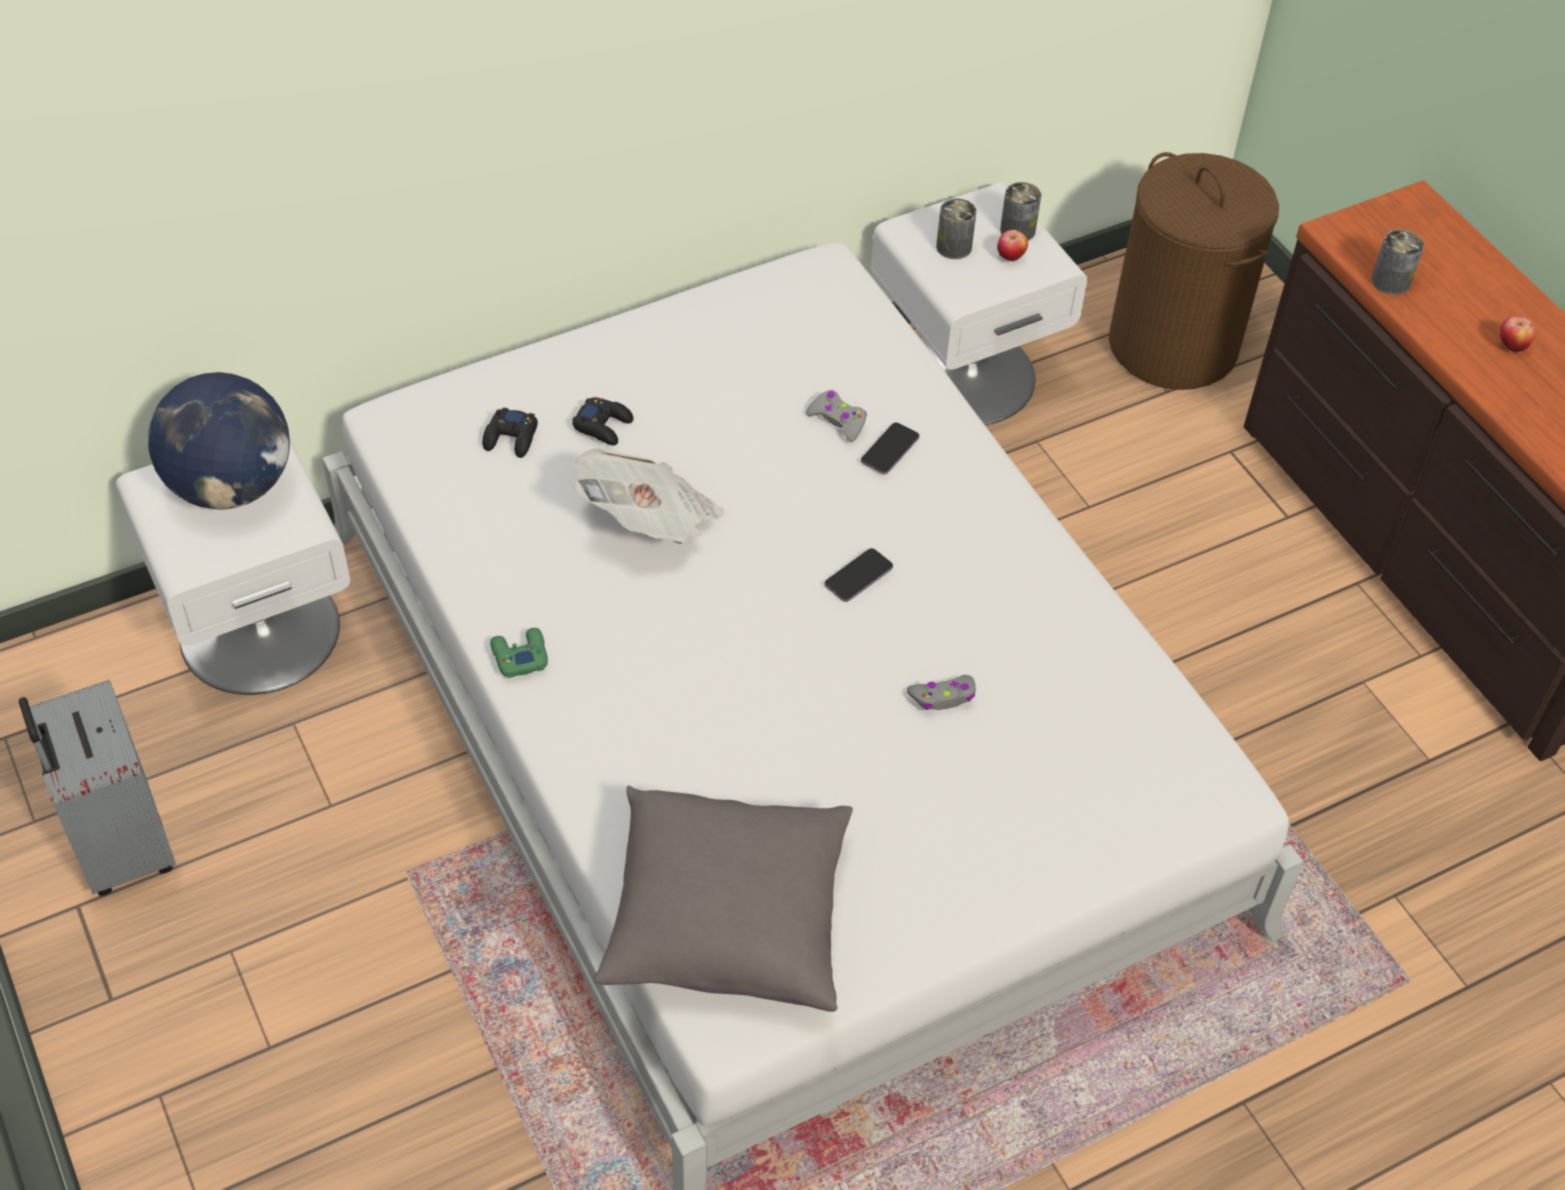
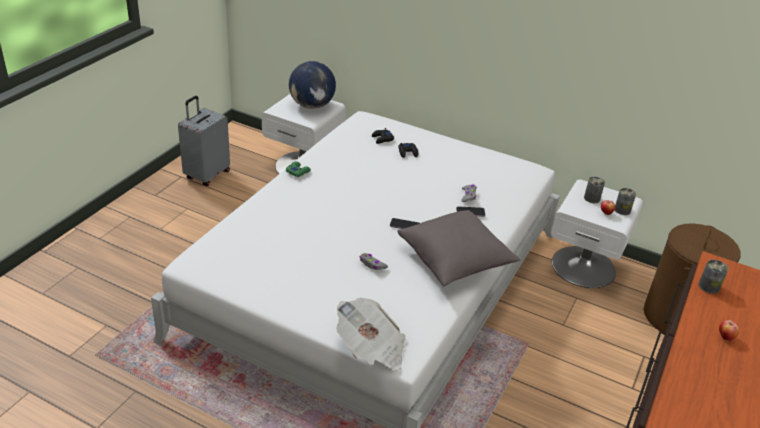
camera: 55 degrees right, 15 degrees down
newspaper [573,448,724,544] -> newspaper moved to [336,298,406,370]
grey pillow [594,785,853,1012] -> grey pillow moved to [397,210,521,286]

